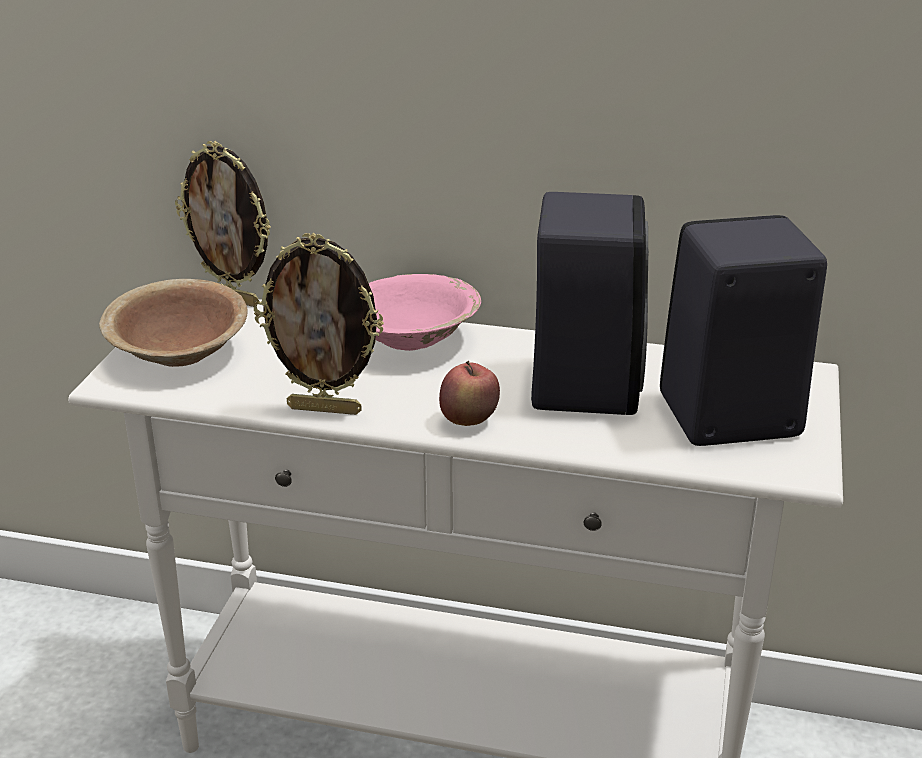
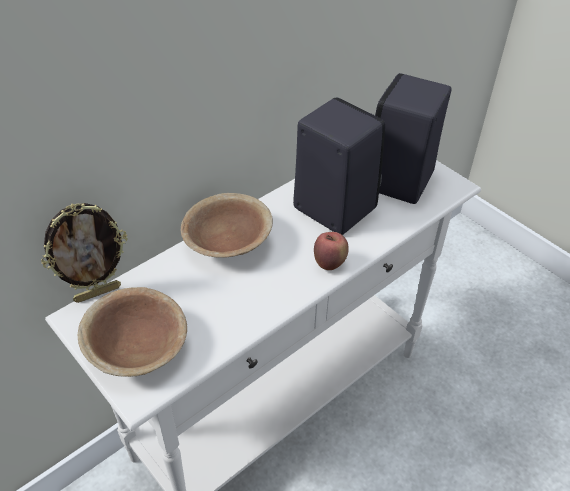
camera: 55 degrees left, 15 degrees up
picture frame [254,232,384,415] -> none
pink bowl [369,274,481,351] -> brown bowl [181,193,273,258]

